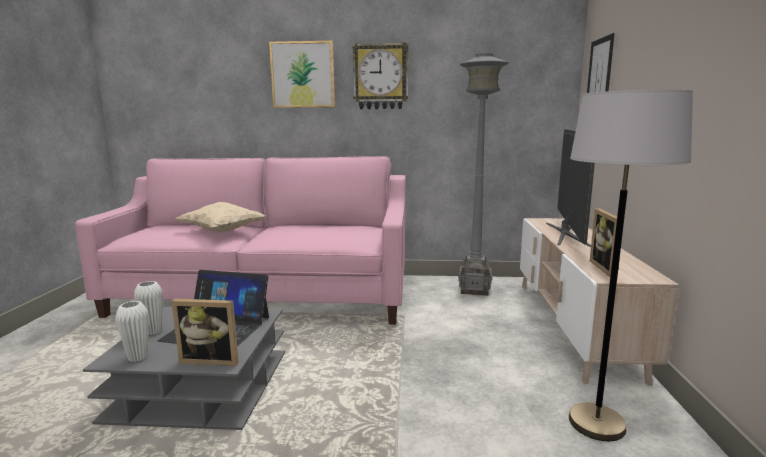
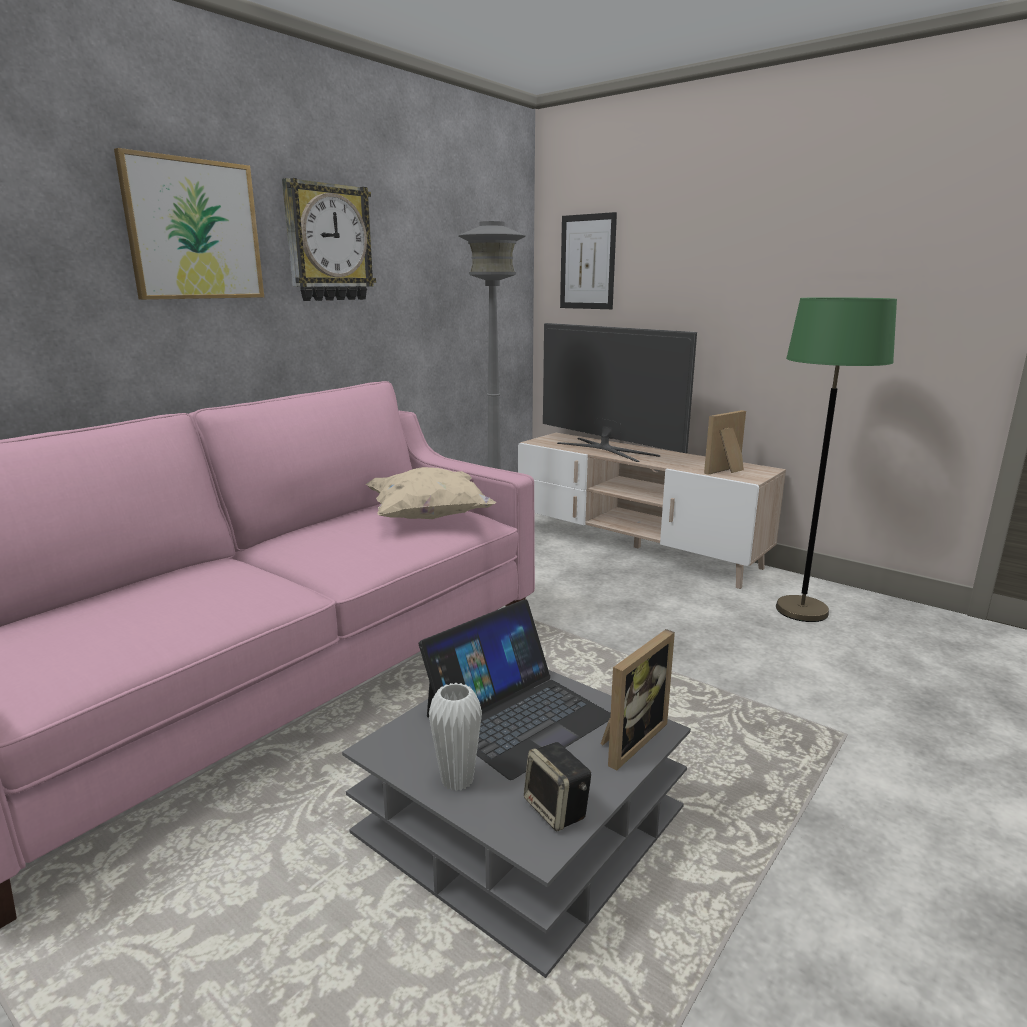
camera: 55 degrees left, 5 degrees up
white vase [115,301,149,362] -> speaker [524,742,591,831]
beige pillow [175,202,266,232] -> beige pillow moved to [366,467,496,519]
grey floor lamp [569,90,693,441] -> green floor lamp [776,297,897,622]
picture frame [590,209,619,277] -> picture frame turned 105 degrees clockwise [704,410,746,475]

